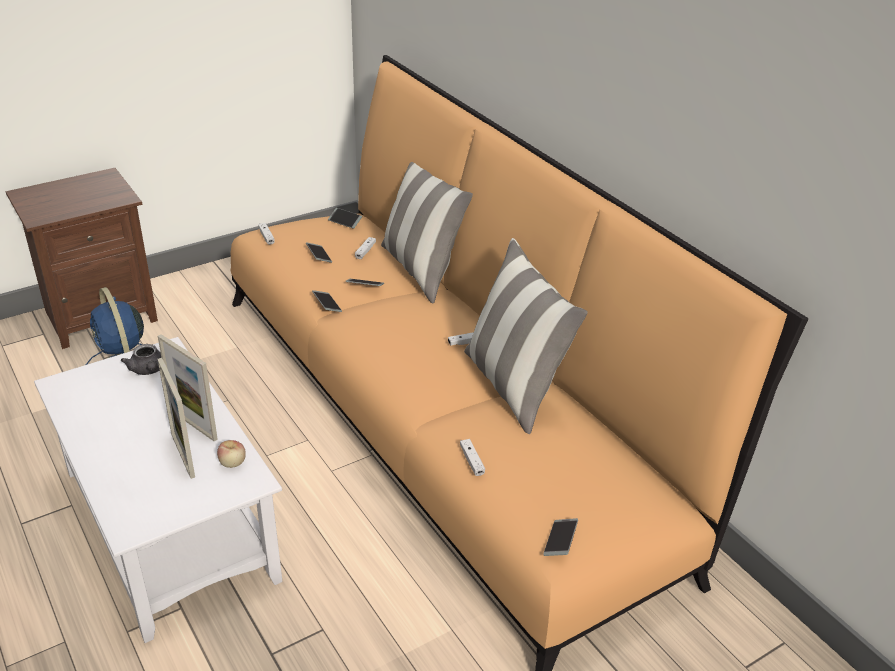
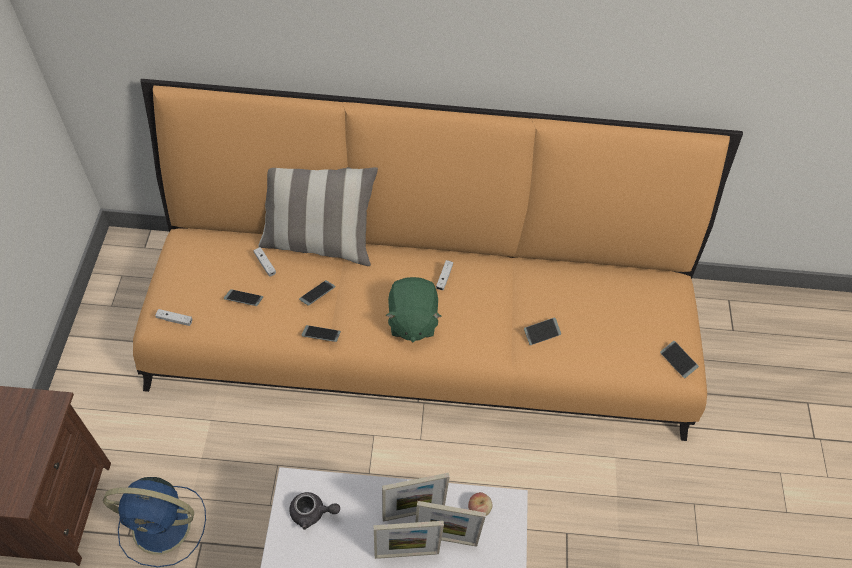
camera: 55 degrees left, 20 degrees up
phone [328,208,362,229] -> phone moved to [524,318,561,345]
white game controller [460,439,485,476] -> none
pillow [464,238,588,434] -> none
none -> picture frame [373,521,444,559]
none -> green plush toy [385,277,442,342]

